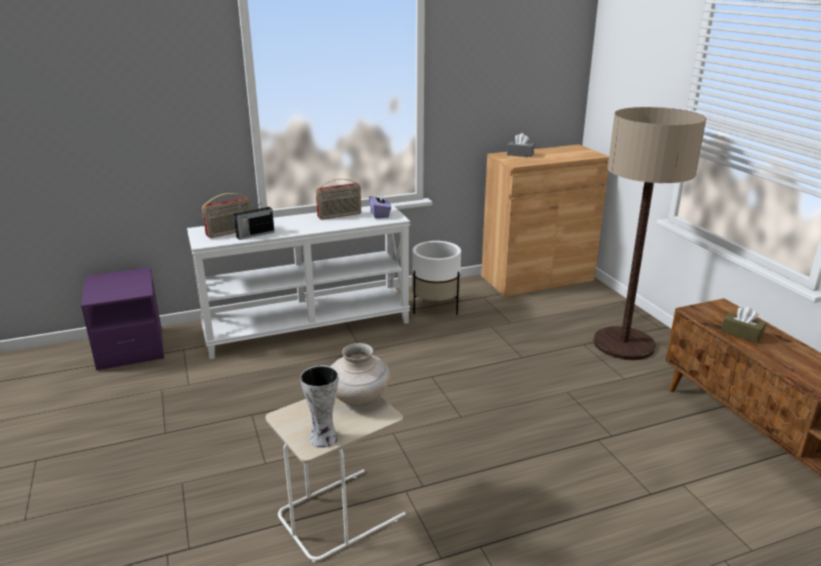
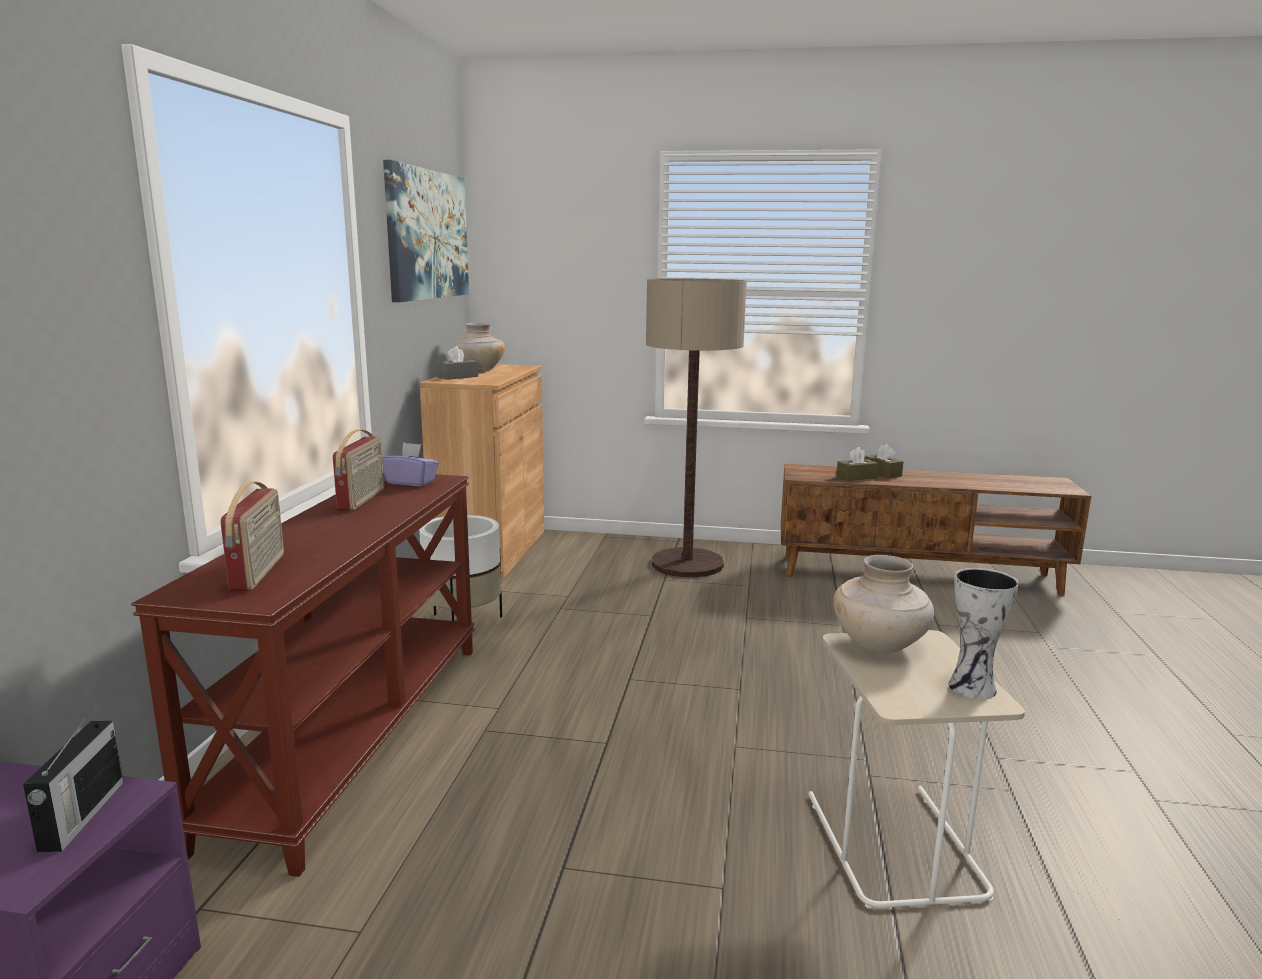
camera: 60 degrees left, 10 degrees down
white console table [187,203,410,359] -> brown console table [131,473,475,877]
radio [233,203,275,240] -> radio moved to [23,710,124,852]
none -> picture [383,160,469,302]
none -> beige vase [453,323,505,371]
none -> brown tissue box [864,444,903,478]

